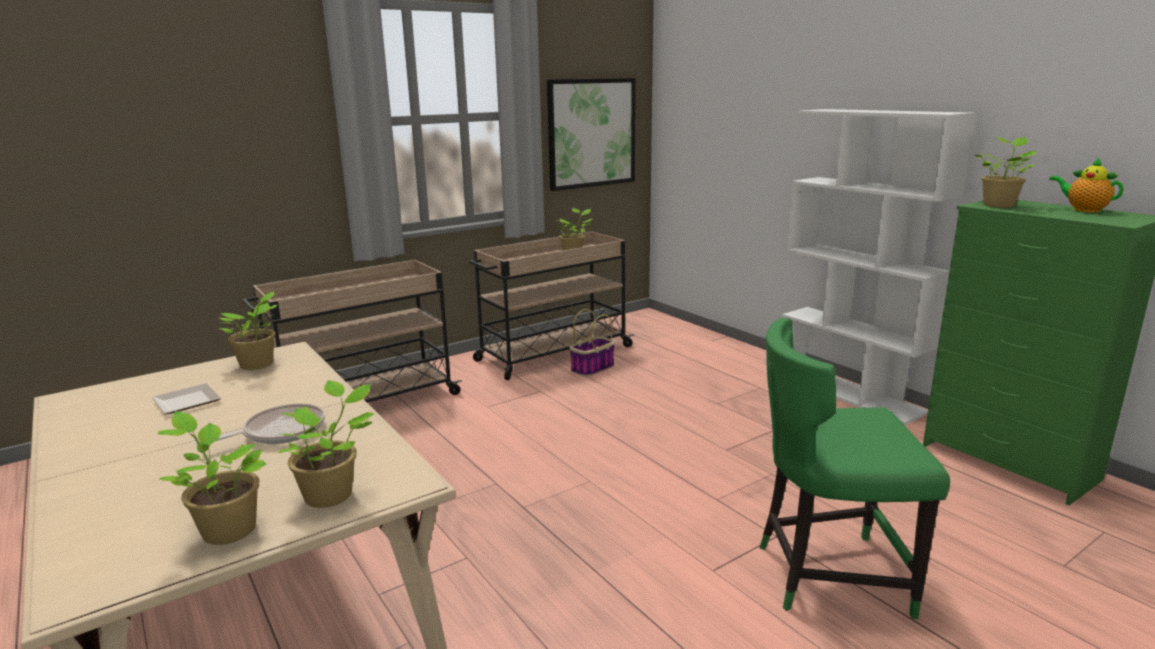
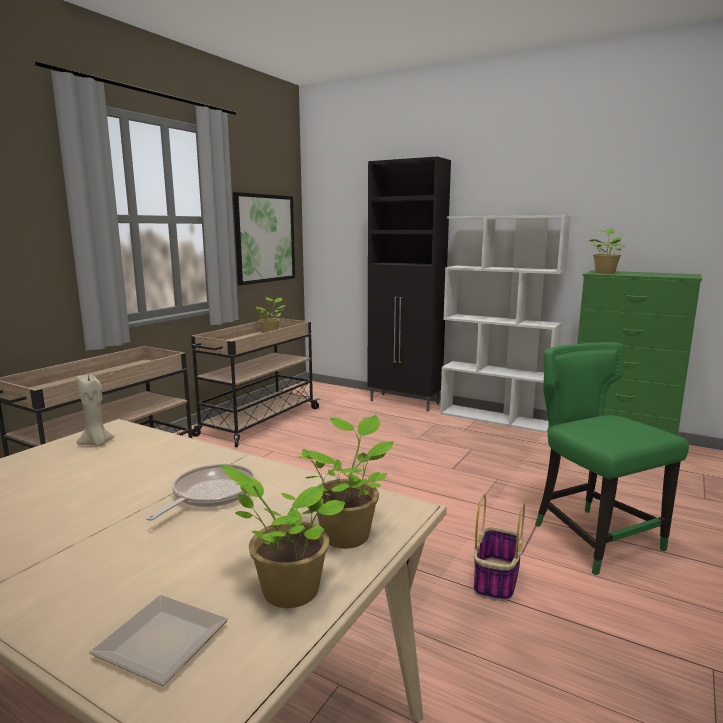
camera: 25 degrees left, 5 degrees down
plate [152,383,221,415] -> plate moved to [89,595,228,686]
potted plant [219,291,278,370] -> beige candle [77,374,115,446]
basket [569,309,615,377] -> basket moved to [473,494,525,601]
green chair [760,318,950,619] -> green chair turned 90 degrees clockwise [535,342,689,575]
teapot [1050,158,1124,213] -> none
none -> black cabinet [368,156,451,412]

